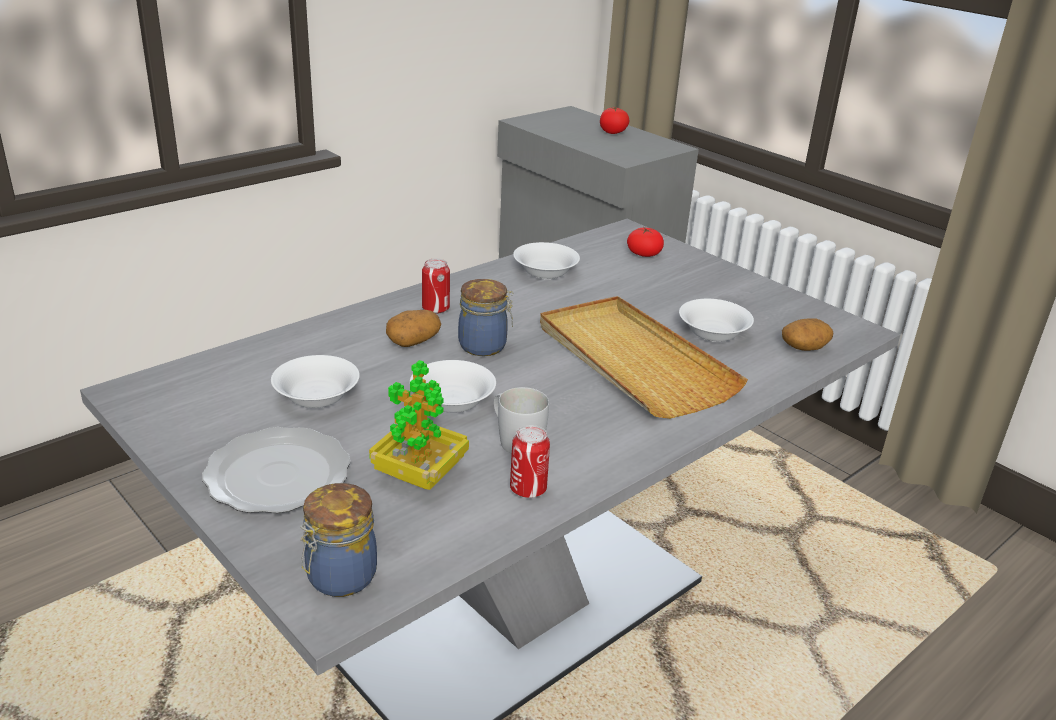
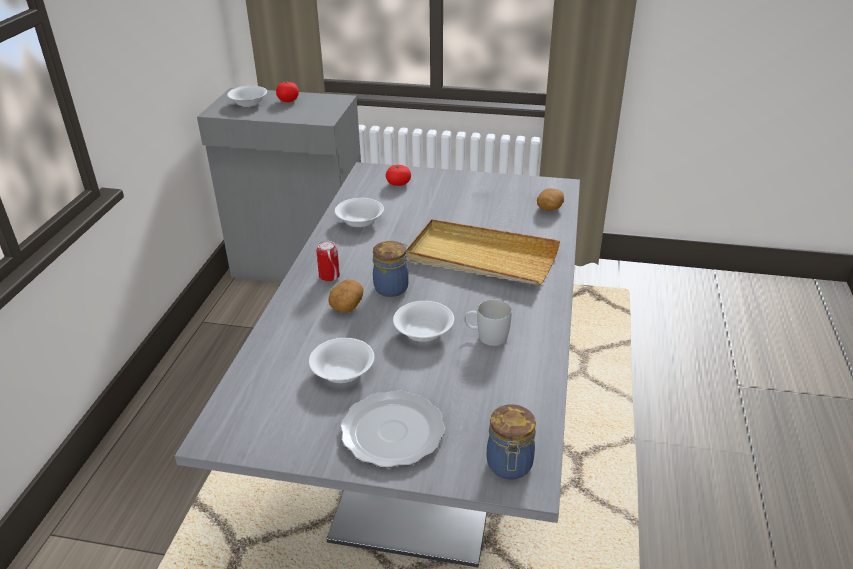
camera: 35 degrees left, 5 degrees up
potted plant [369,360,469,490] -> none
can [510,425,550,498] -> none
white bowl [679,299,754,342] -> white bowl moved to [227,86,267,107]

